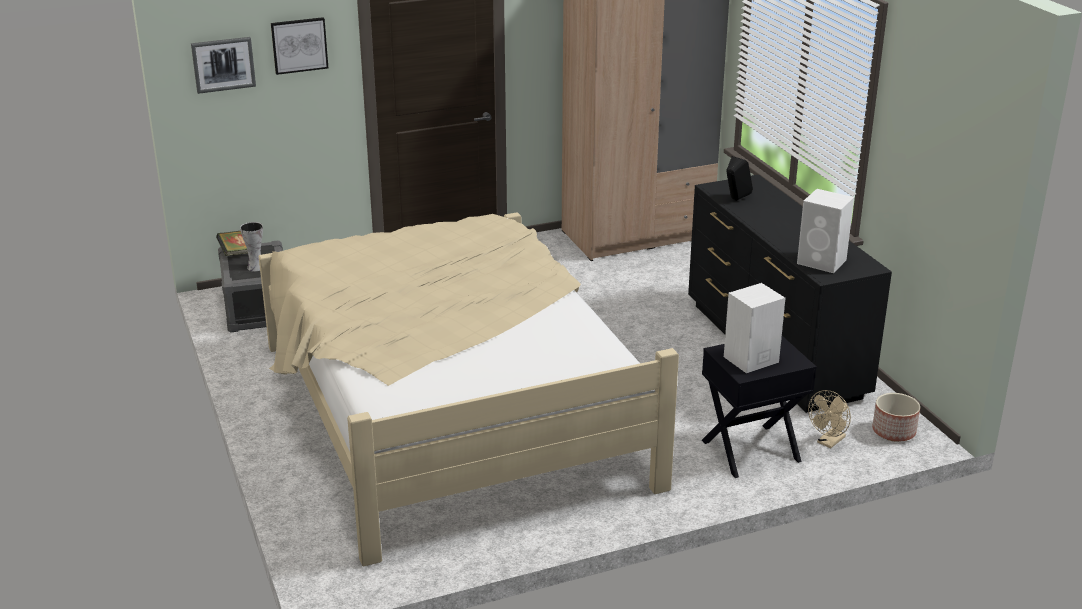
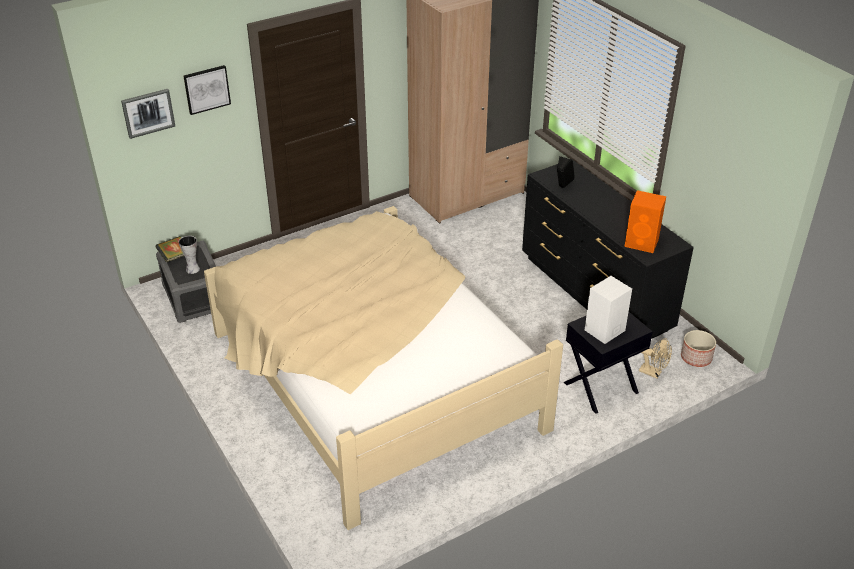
camera: 10 degrees left, 10 degrees up
white speaker [797,189,854,273] -> orange speaker [624,190,666,253]
beige fan [808,390,851,448] -> beige fan turned 90 degrees counterclockwise [639,338,672,379]

